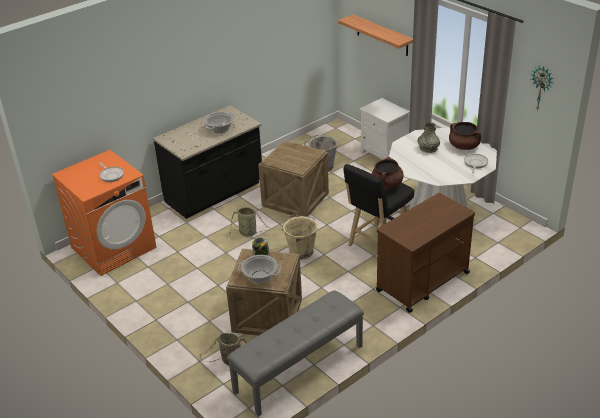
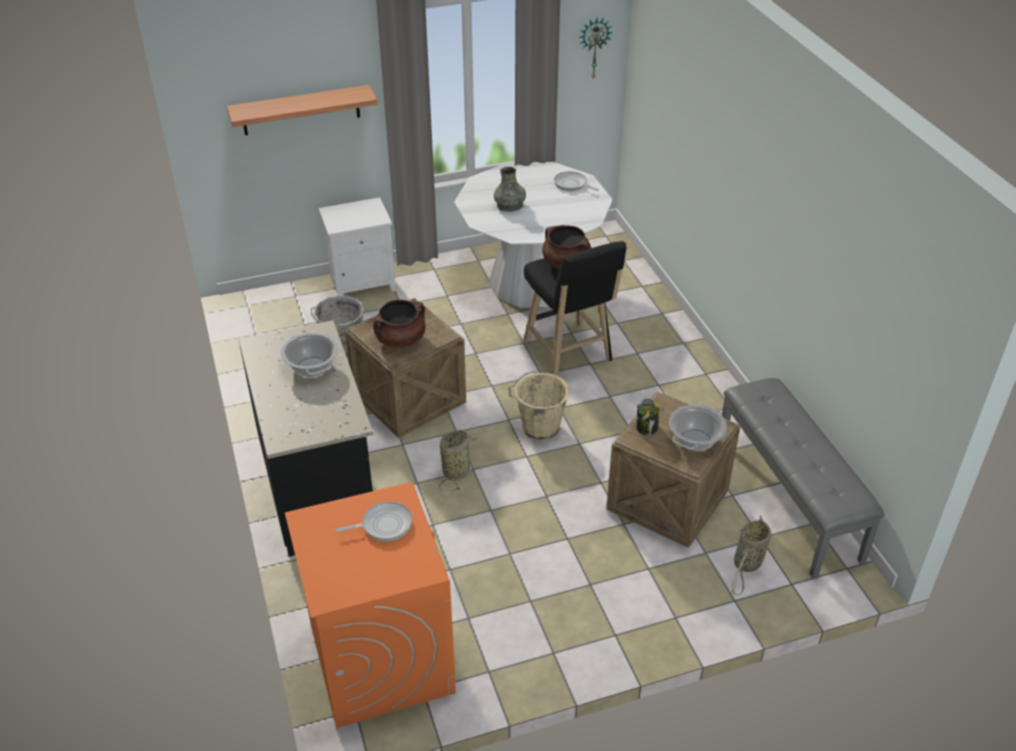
camera: 70 degrees left, 5 degrees up
brown cart [376,193,475,313] -> none
brown cooking pot [449,122,481,150] -> brown cooking pot moved to [373,300,425,348]

